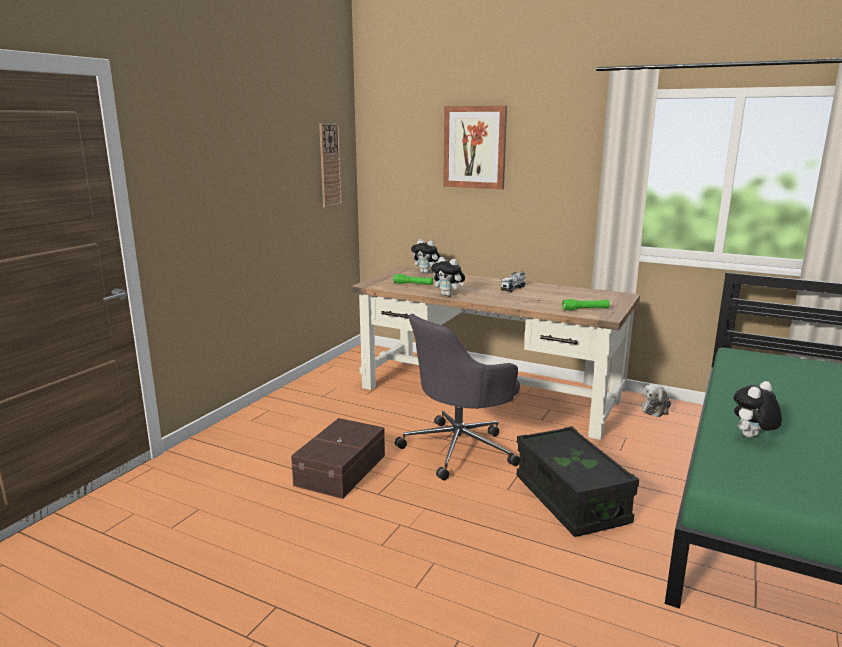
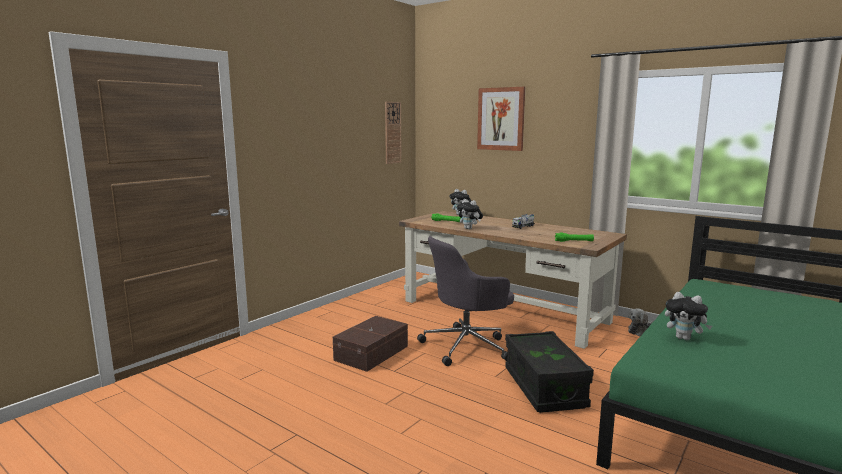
camera: 10 degrees right, 5 degrees down
plush toy [734,381,782,437] -> plush toy turned 120 degrees counterclockwise [665,292,712,340]

